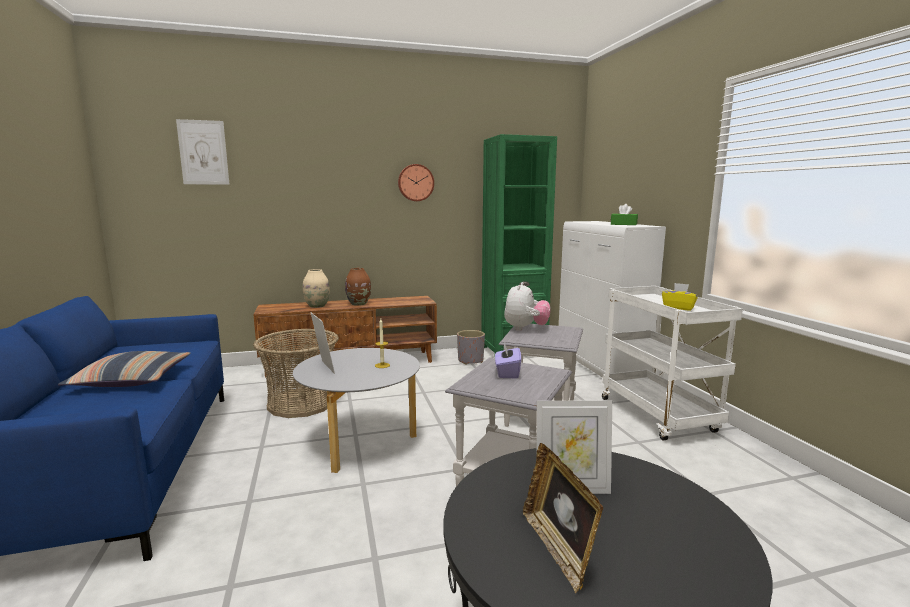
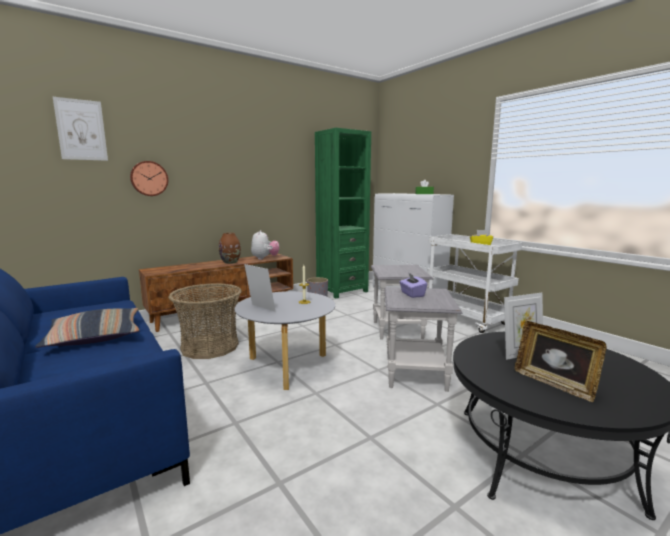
camera: 20 degrees left, 0 degrees up
beige vase [303,269,330,308] -> none
wall clock [398,164,434,201] -> wall clock moved to [130,161,168,196]
plush toy [504,282,551,331] -> plush toy moved to [251,230,279,260]

